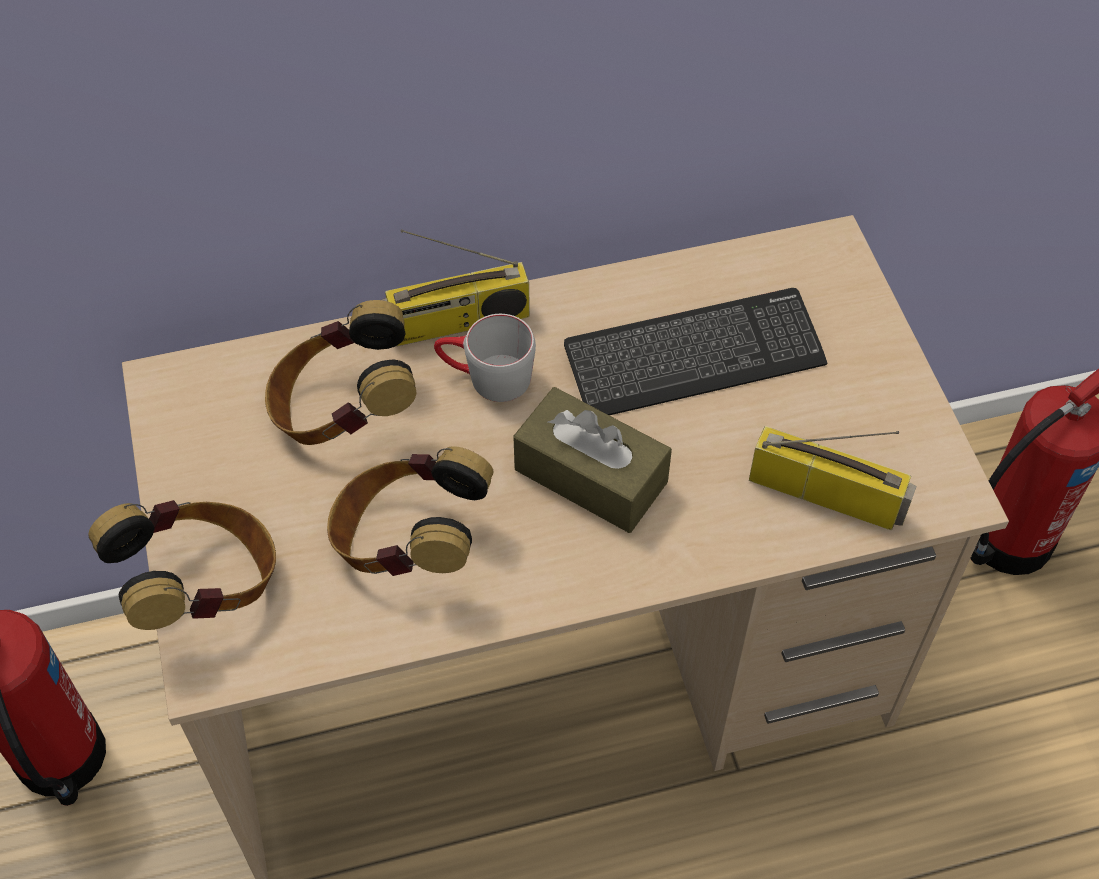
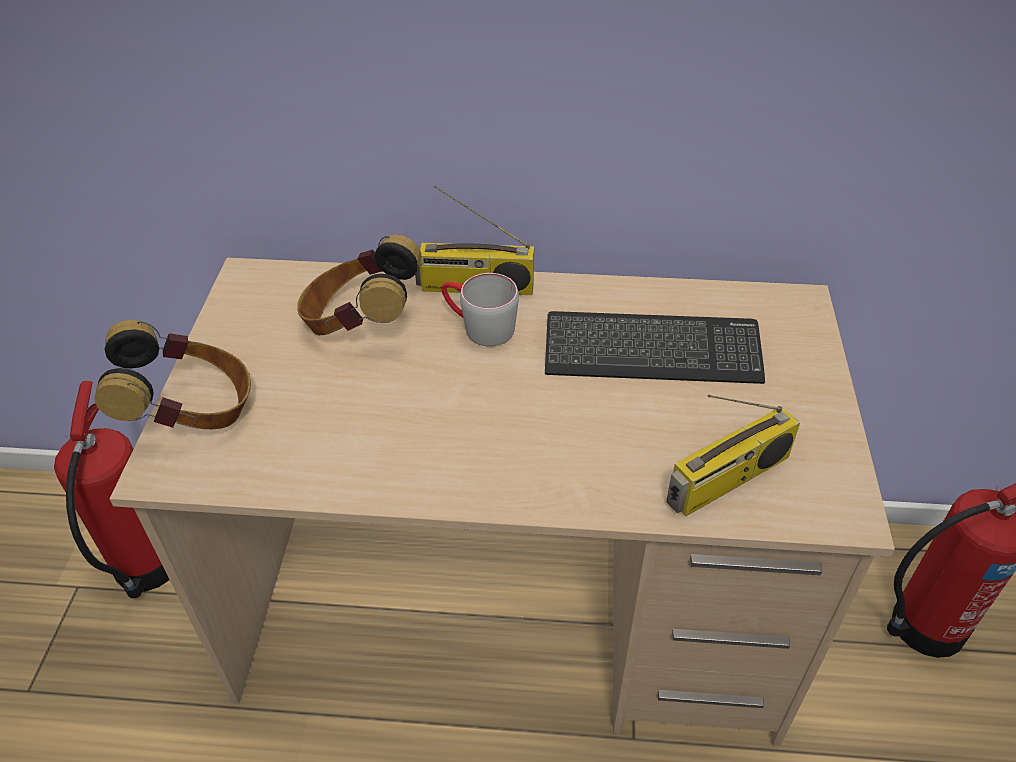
camera: 20 degrees right, 10 degrees down
headphones [327,446,494,576] -> none
brown tissue box [513,387,672,533] -> none
radio [749,426,917,530] -> radio turned 105 degrees clockwise [666,395,800,516]

